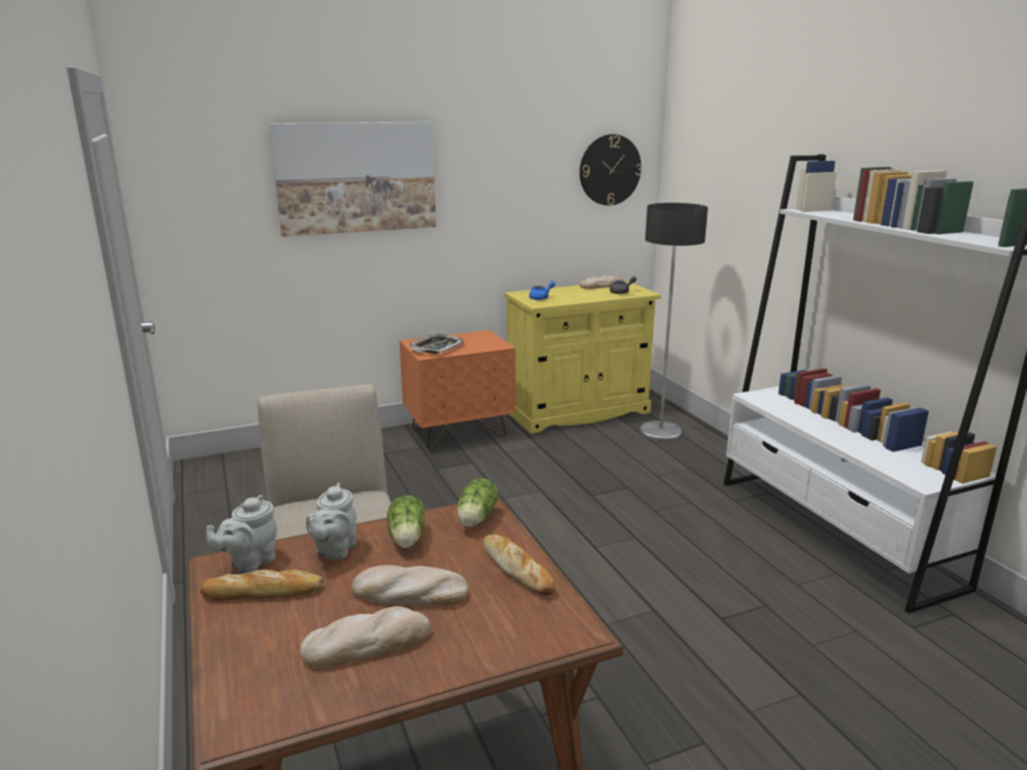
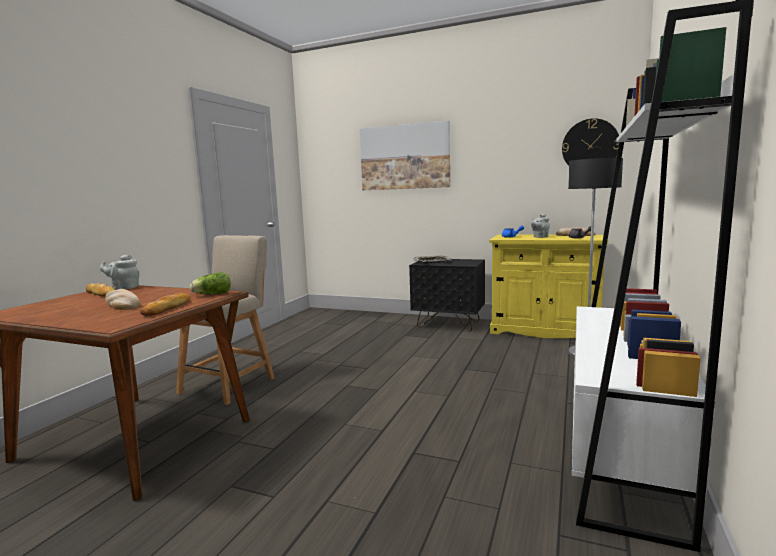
camera: 45 degrees right, 10 degrees down
bread [300,606,431,668] -> none
grey teapot [306,483,356,560] -> grey teapot moved to [531,214,550,238]
lettuce [387,495,425,548] -> none
orange nightstand [400,330,516,449] -> black nightstand [409,259,485,331]

